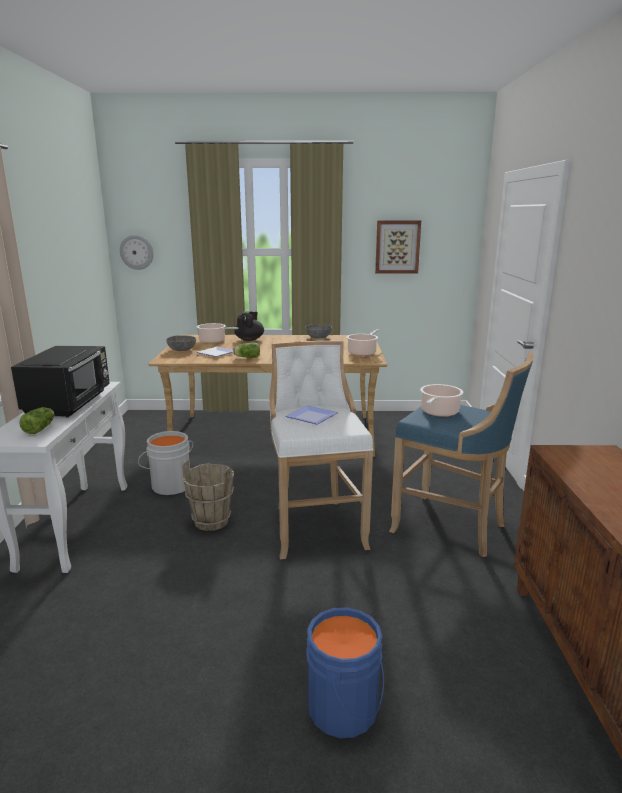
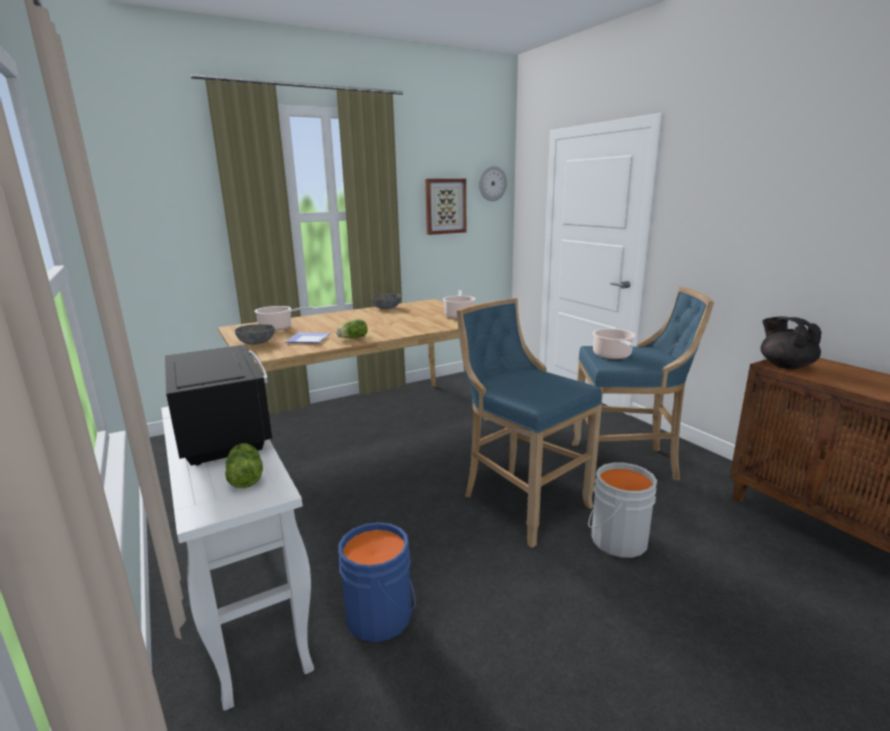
camera: 30 degrees left, 0 degrees up
wall clock [120,235,153,270] -> wall clock moved to [479,166,507,201]
grey bucket [138,431,193,495] -> grey bucket moved to [588,462,657,558]
brown bucket [182,461,234,531] -> none
black teapot [234,311,264,341] -> black teapot moved to [761,316,822,369]
white stool [269,341,373,560] -> blue stool [456,298,602,548]
plate [285,405,338,424] -> none
blue bucket [306,608,384,738] -> blue bucket moved to [338,522,416,642]

